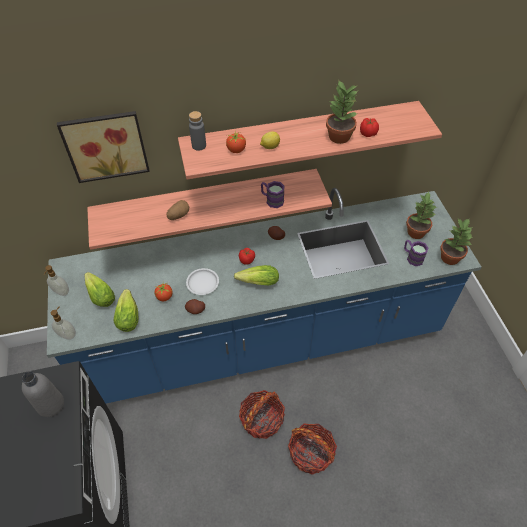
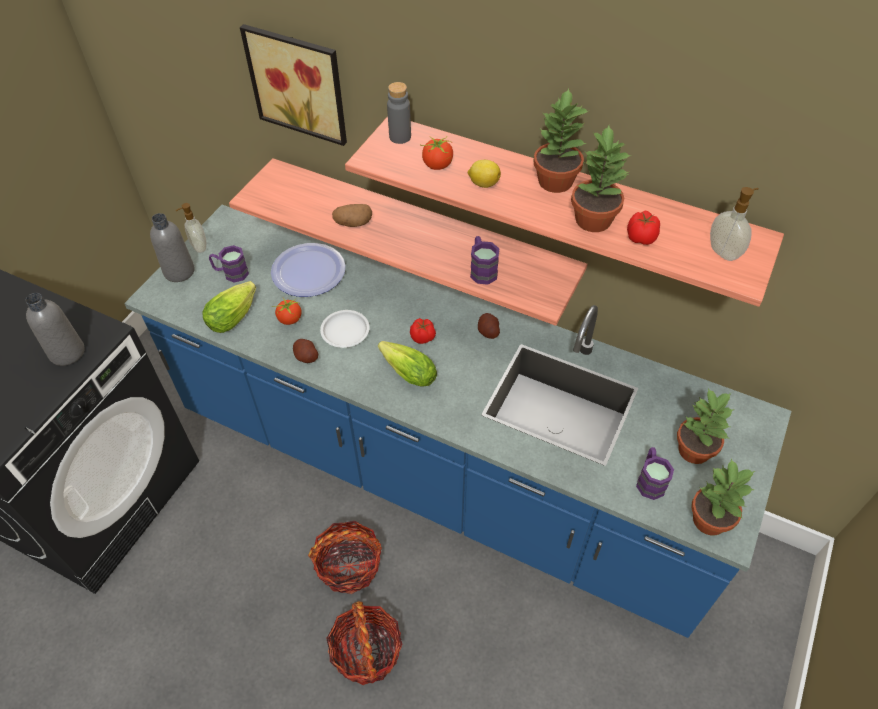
camera: 40 degrees right, 0 degrees up
soap dispenser [51,307,76,340] -> soap dispenser moved to [710,187,759,261]
lettuce [84,272,115,307] -> purple mug [209,245,249,283]
none -> grey bottle [150,213,194,282]
none -> plate [271,243,346,297]
none -> potted plant [533,88,590,193]

